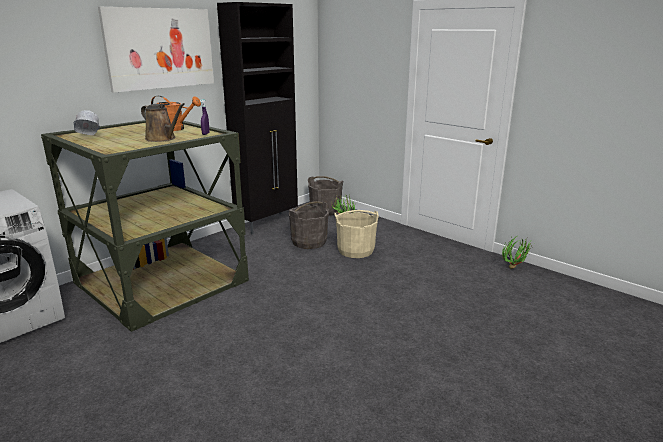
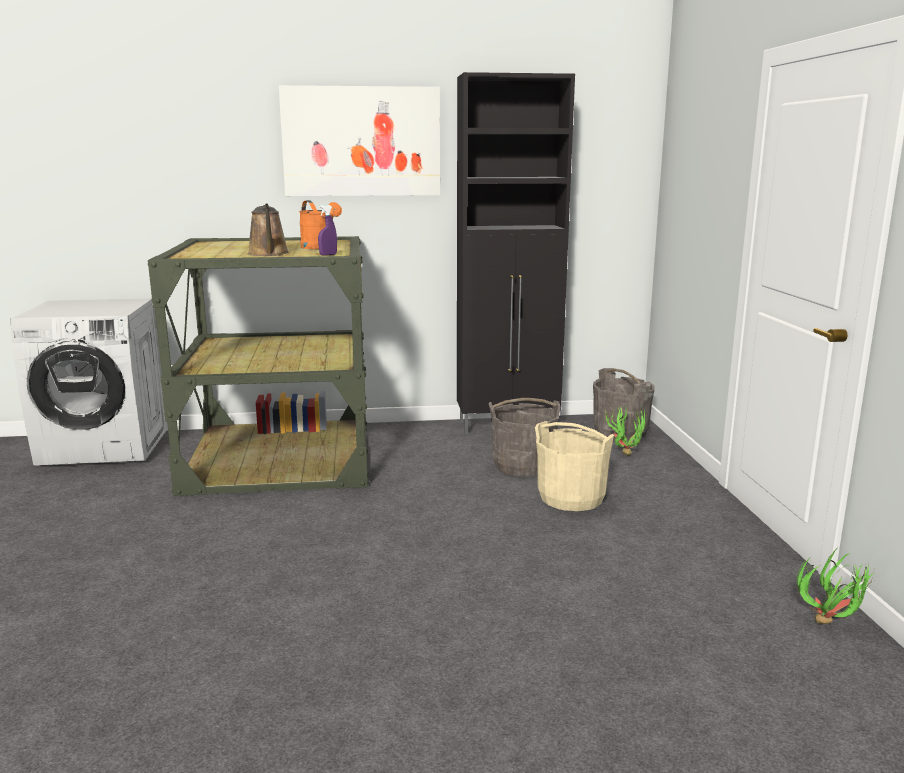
camera: 40 degrees right, 5 degrees down
white hard hat [74,110,100,135] -> none

